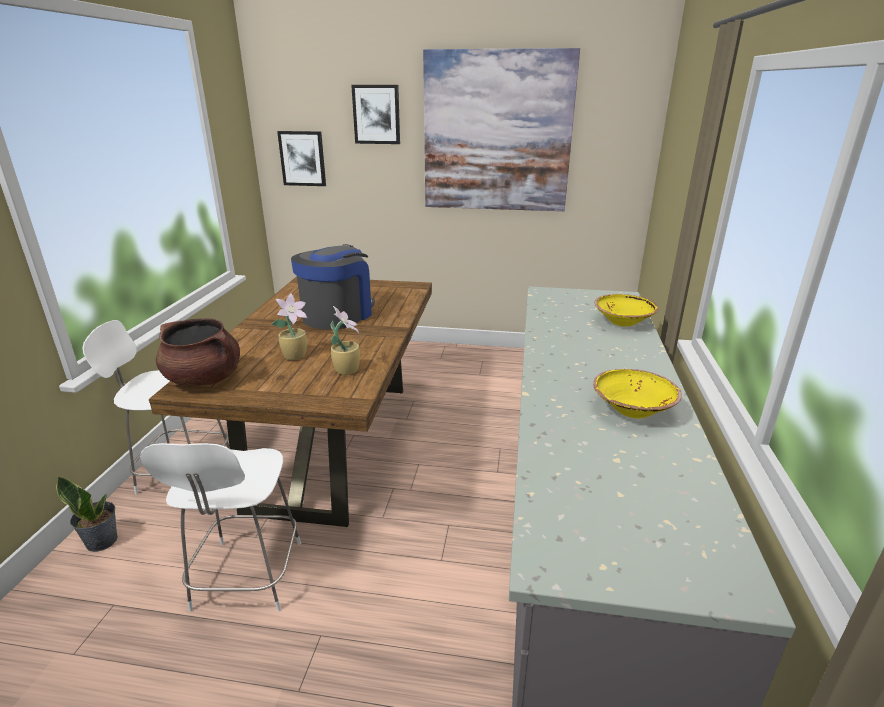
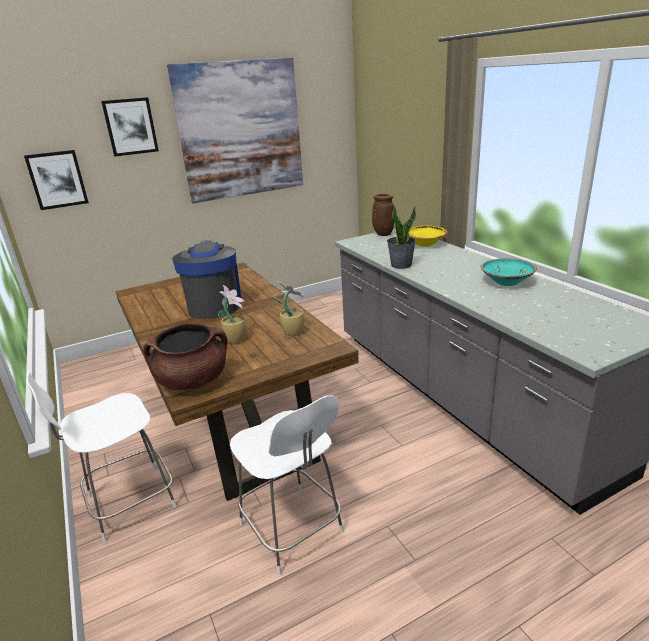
camera: 35 degrees left, 0 degrees up
potted plant [56,477,118,552] -> potted plant moved to [387,206,416,269]
yellow bowl [593,369,682,419] -> turquoise bowl [480,258,537,286]
none -> brown vase [372,194,395,236]

